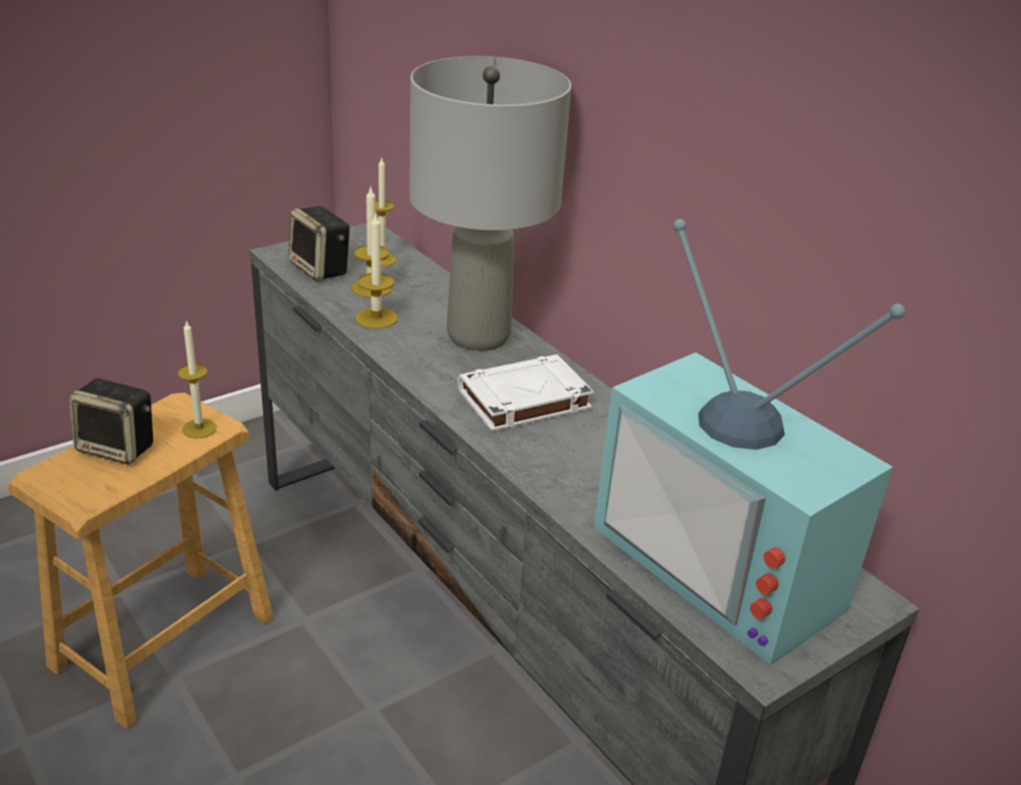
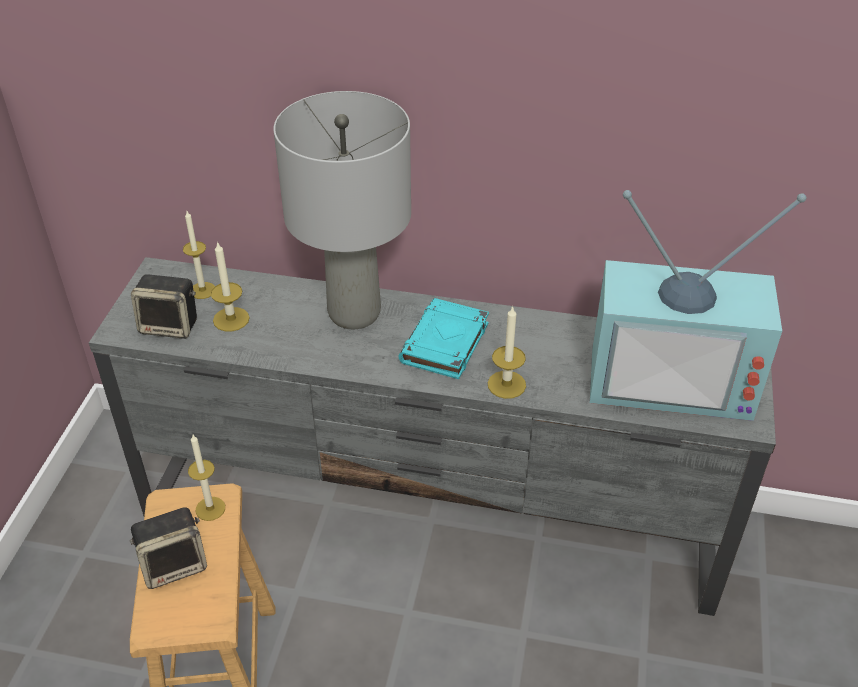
camera: 40 degrees left, 10 degrees up
candle [355,212,398,329] -> candle moved to [488,306,526,399]
white book [458,354,594,432] -> turquoise book [398,298,489,379]

